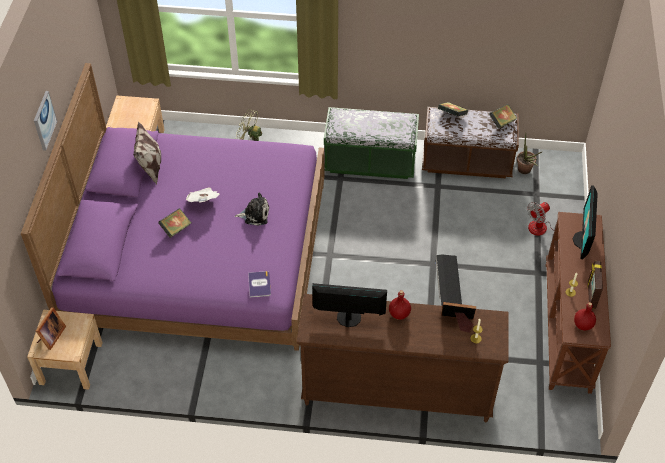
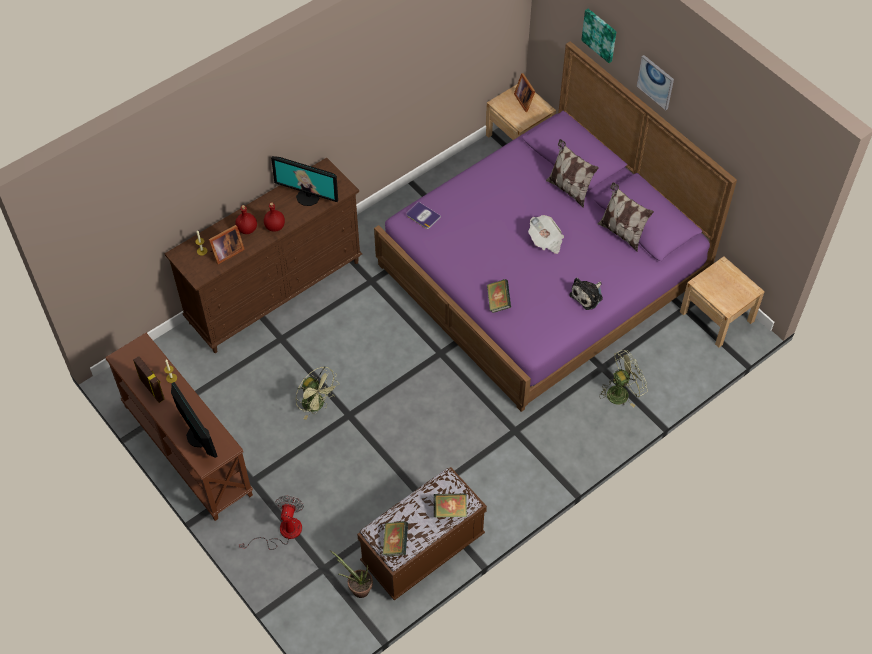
camera: 135 degrees right, 5 degrees up
book [158,208,191,238] -> book moved to [487,279,511,313]
plush toy [235,193,269,226] -> plush toy moved to [569,278,603,310]
monitor [312,283,387,327] -> monitor turned 60 degrees clockwise [271,156,338,206]
green bench [324,107,419,179] -> none
black storage box [436,254,462,306] -> green fan [295,366,339,420]
red bottle [574,302,596,330] -> red bottle moved to [235,205,257,234]
none -> pillow [546,139,599,208]
none -> picture [581,9,617,63]

